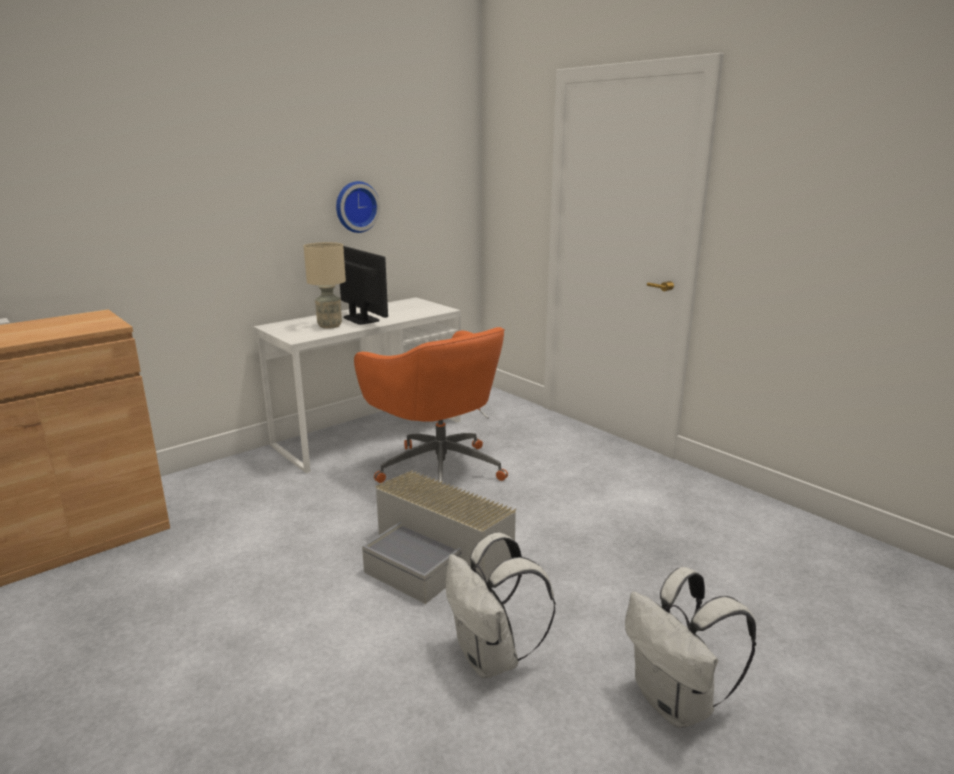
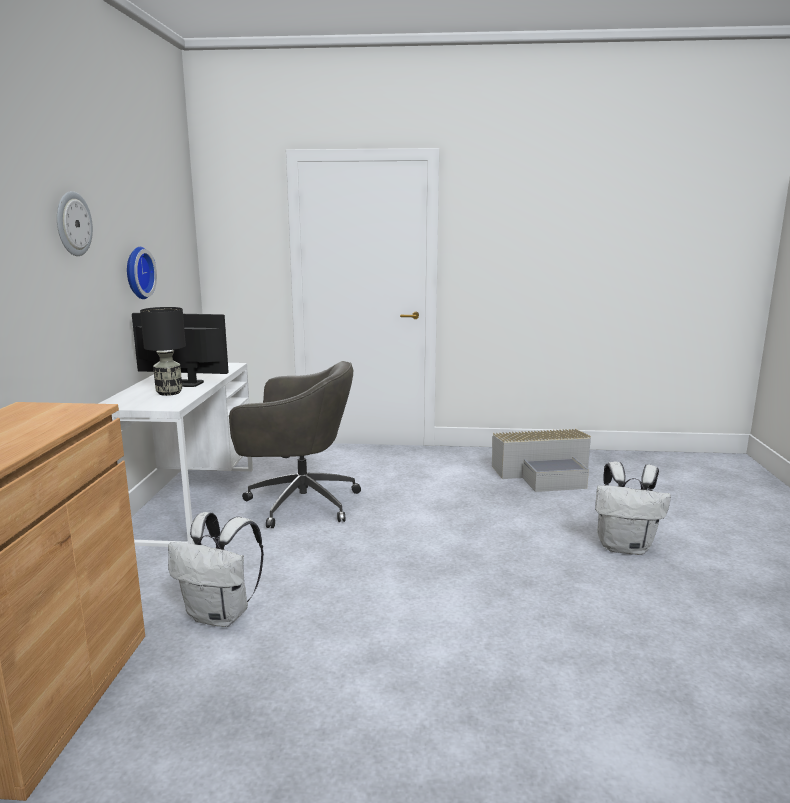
camera: 45 degrees left, 5 degrees down
beige table lamp [304,242,346,329] -> black table lamp [140,307,186,396]
orange office chair [354,327,508,483] -> grey office chair [229,361,361,528]
grey storage box [362,470,516,604] -> grey storage box moved to [492,429,591,492]
white backpack [446,532,556,678] -> white backpack moved to [168,512,264,627]
none -> wall clock [57,191,93,256]

